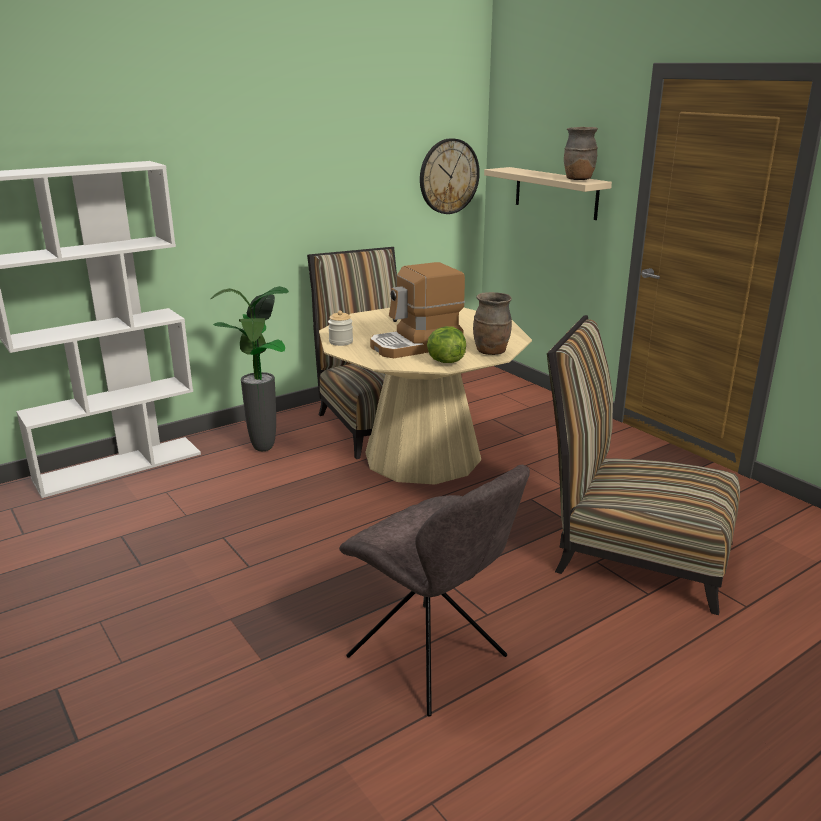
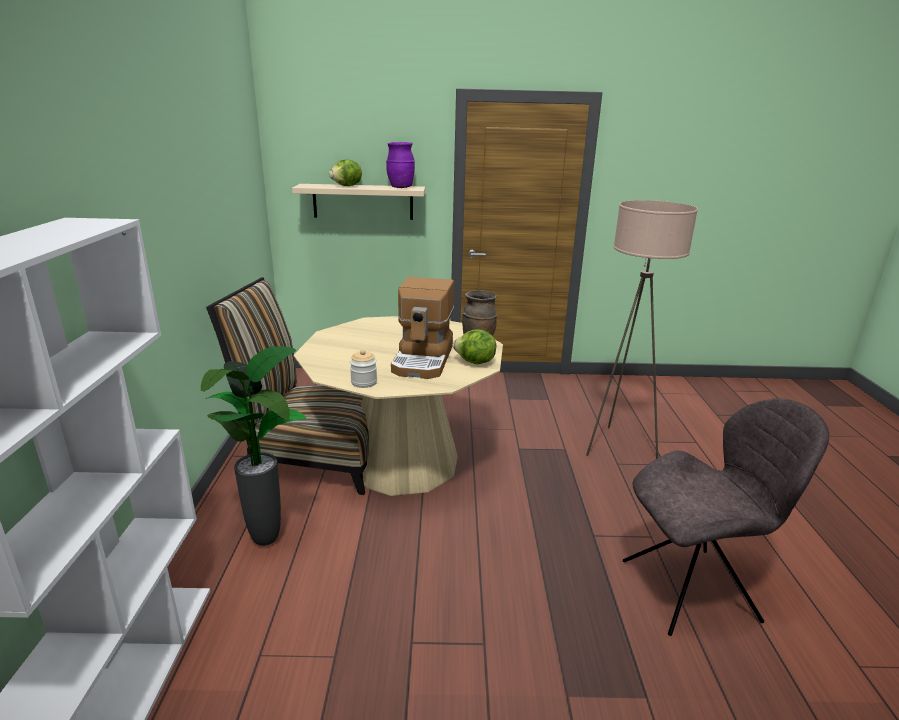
camera: 55 degrees left, 0 degrees up
wall clock [420,138,480,214] -> none
chair [547,315,740,615] -> beige floor lamp [586,200,698,459]
brown vase [564,127,598,180] -> purple vase [386,142,415,188]
none -> lettuce [329,159,362,186]

